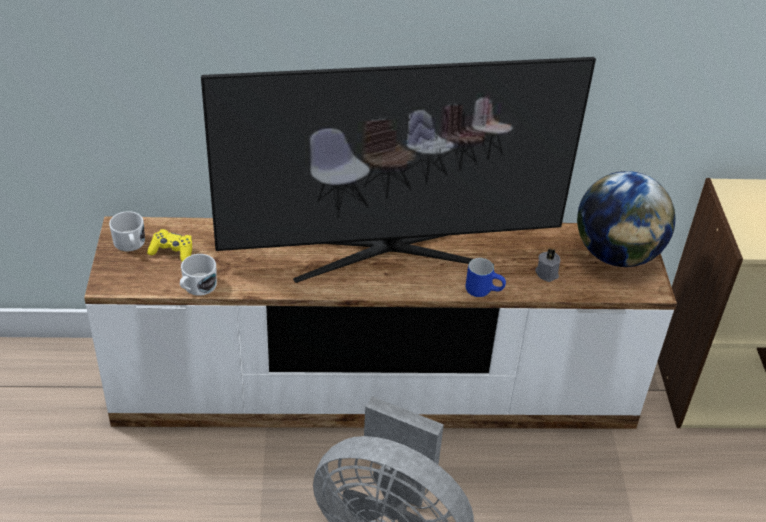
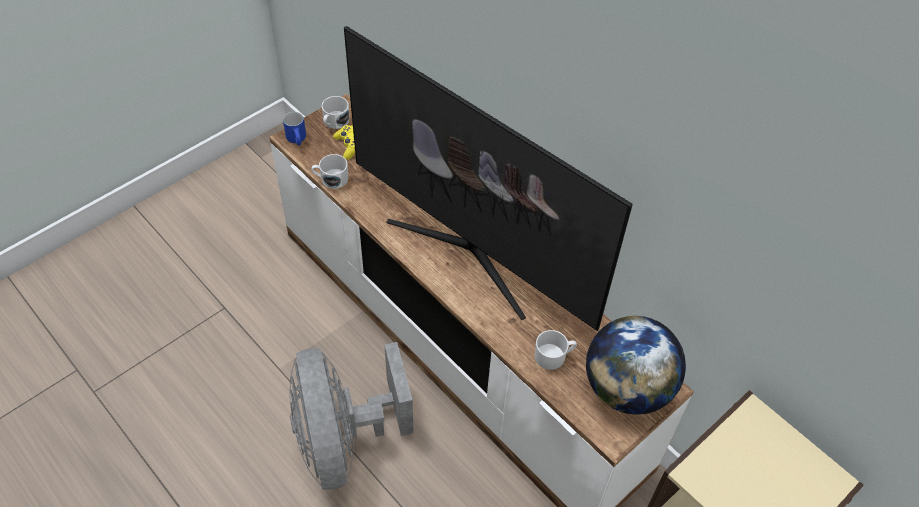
camera: 50 degrees right, 10 degrees up
blue mug [466,258,506,297] -> blue mug moved to [283,112,306,145]
grey candle [535,248,560,282] -> white mug [535,330,577,370]

